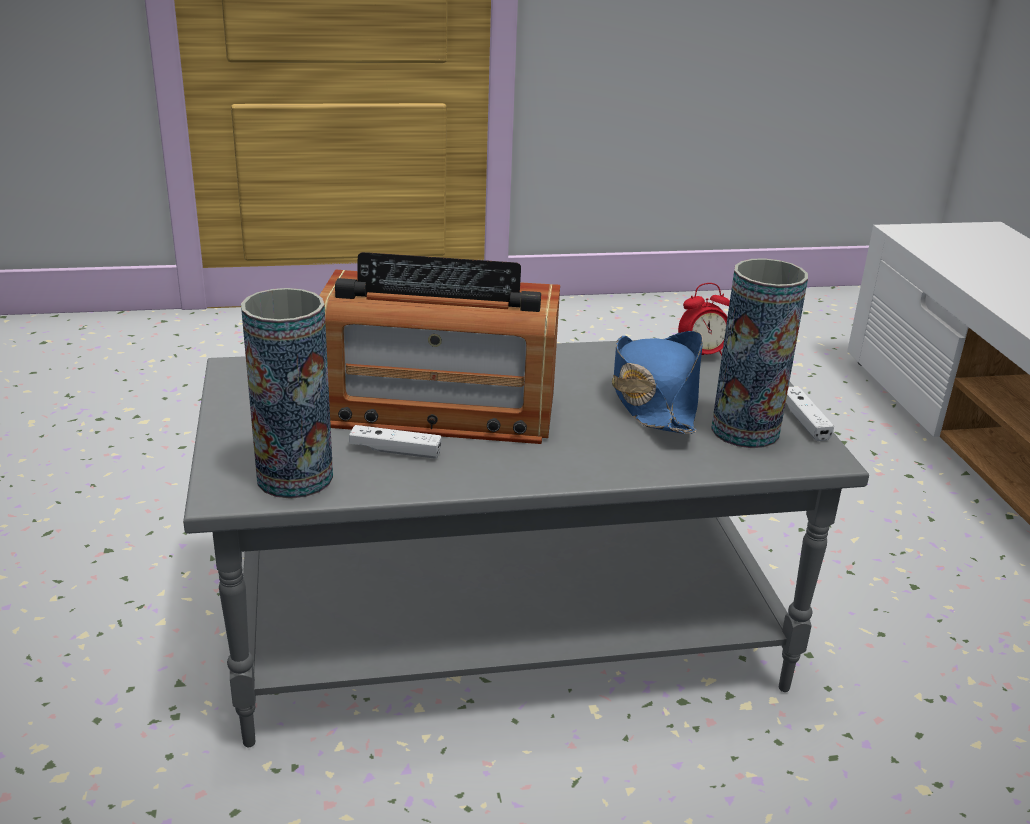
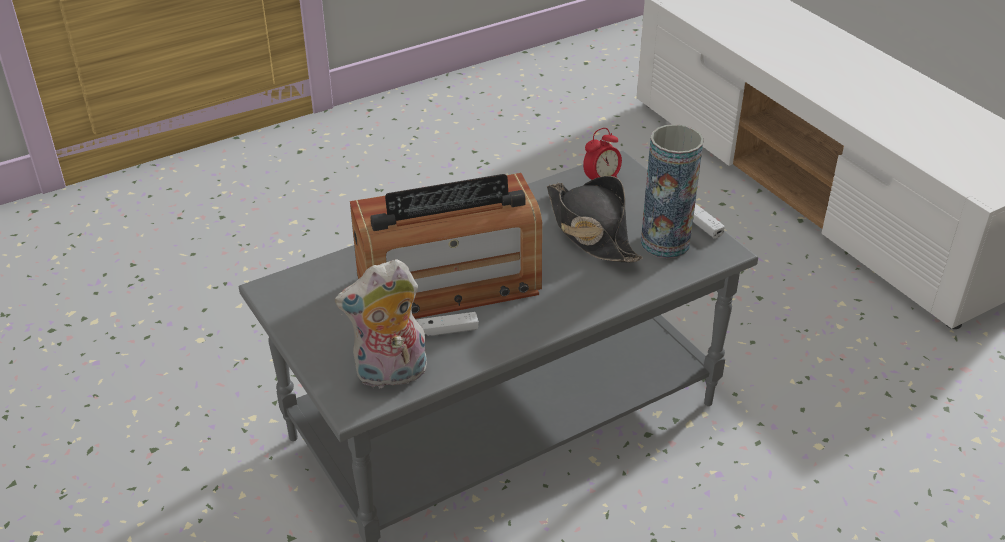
camera: 20 degrees left, 10 degrees up
vase [241,288,333,499] -> plush toy [335,259,427,389]
blue hat [612,331,703,434] -> black hat [547,176,642,263]

